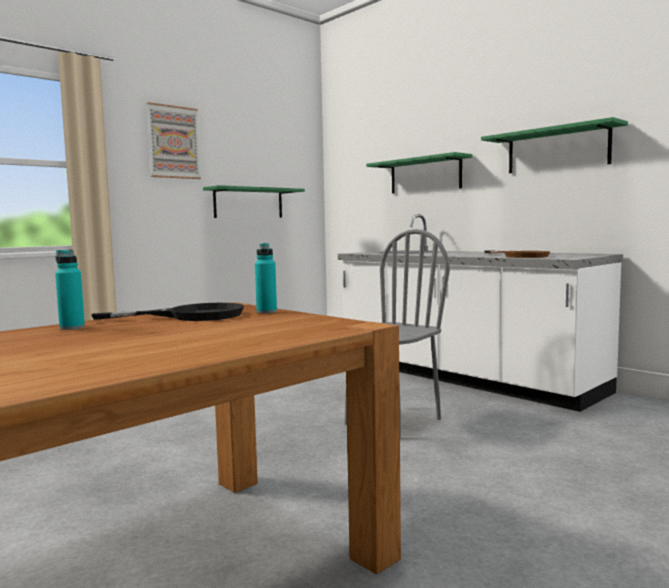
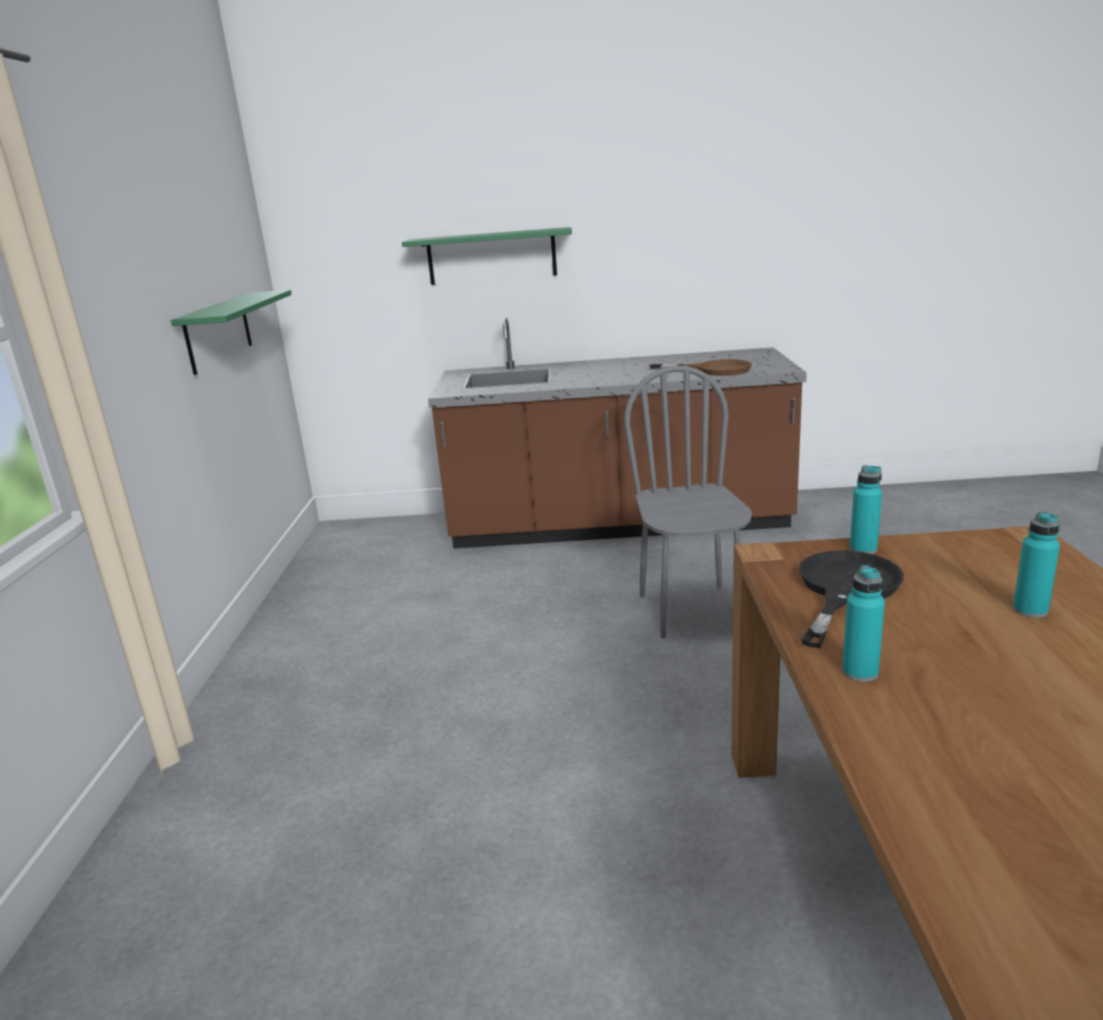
camera: 45 degrees left, 15 degrees up
picture [147,102,201,179] -> none
white counter [338,214,623,412] -> brown counter [428,318,807,549]
green shelf [481,117,628,173] -> none
none -> turquoise bottle [1013,511,1060,618]

